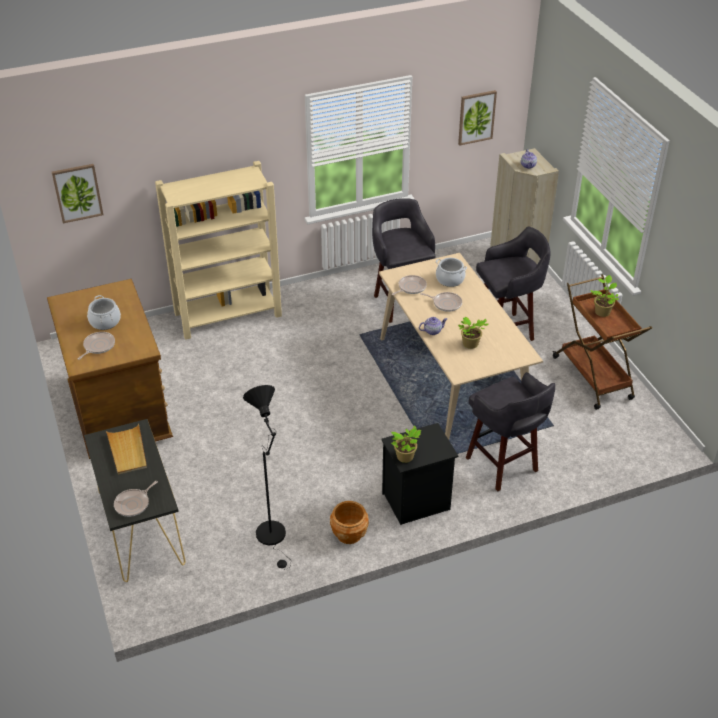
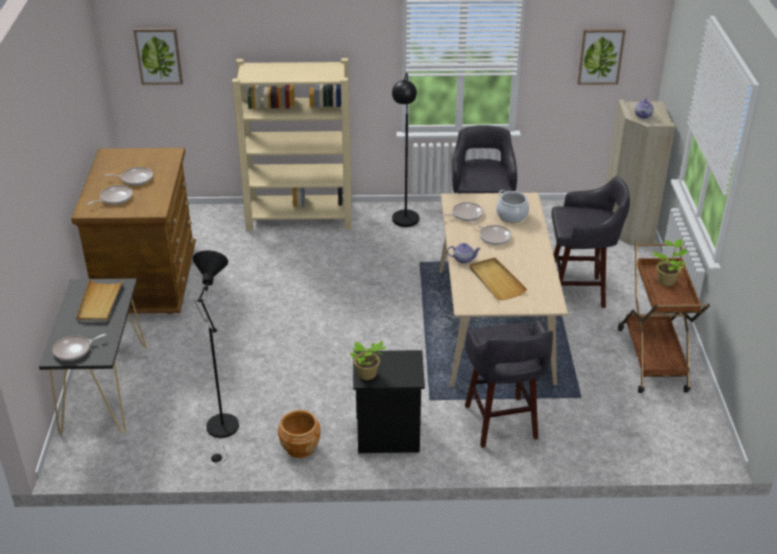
camera: 20 degrees right, 5 degrees down
cooking pot [87,295,121,330] -> frying pan [105,167,153,186]
potted plant [458,317,489,349] -> beige tray [469,258,527,300]
none -> black floor lamp [392,73,419,227]

